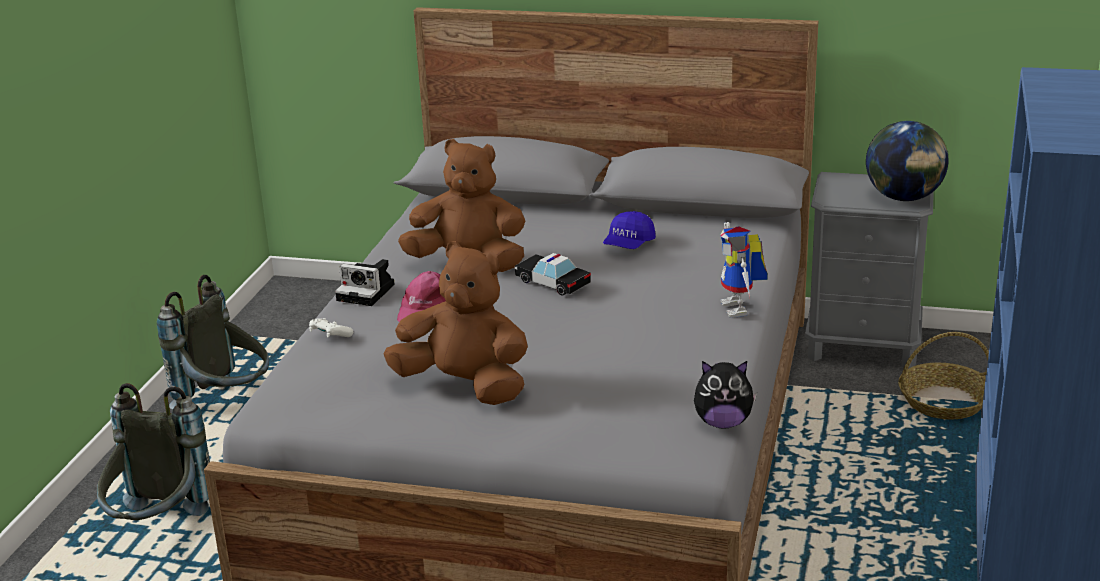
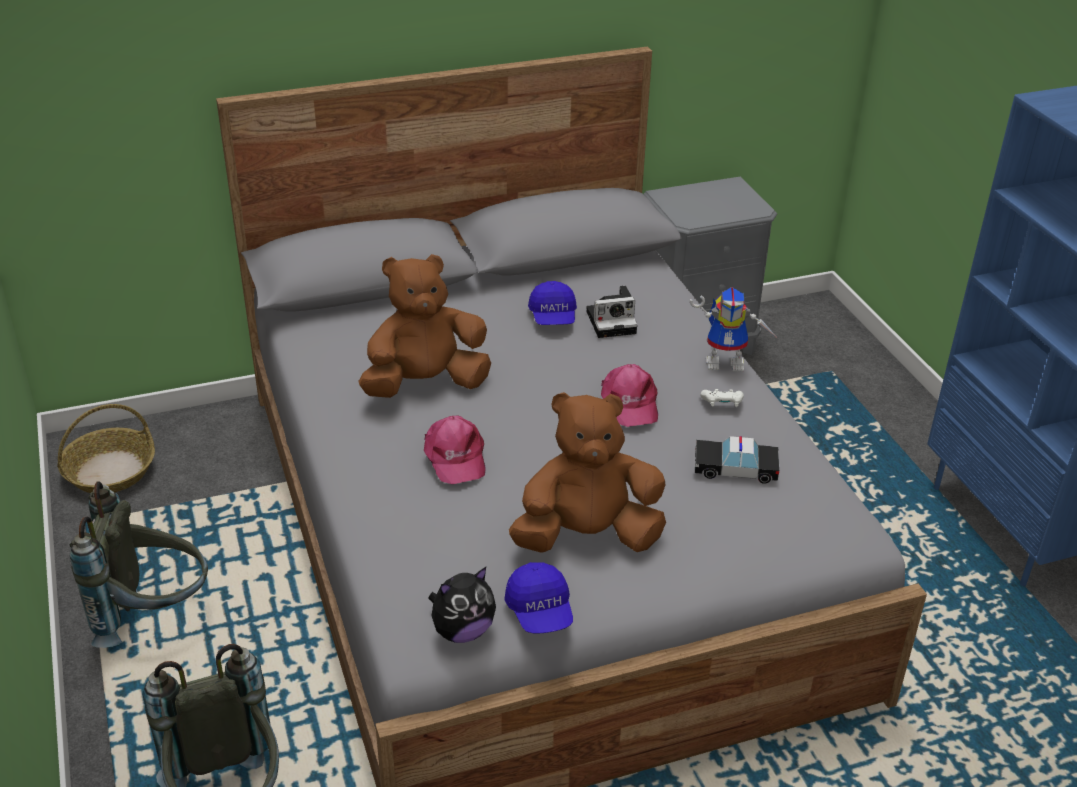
camera: 35 degrees left, 10 degrees up
white game controller [309,318,353,337] -> white game controller moved to [700,389,744,407]
camera [335,259,395,306] -> camera moved to [586,286,637,338]
toy car [515,253,591,296] -> toy car moved to [695,436,779,484]
plush toy [694,361,757,429] -> plush toy moved to [428,567,496,643]
toy robot [720,222,768,318] -> toy robot turned 45 degrees counterclockwise [690,287,776,372]
globe [866,121,949,201] -> none
basket [898,332,989,419] -> basket moved to [57,404,155,493]
none -> blue cap [504,562,573,633]
none -> pink cap [601,364,658,427]

